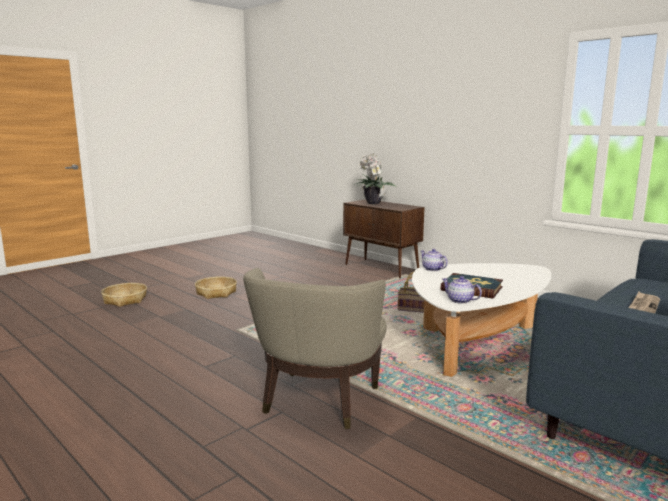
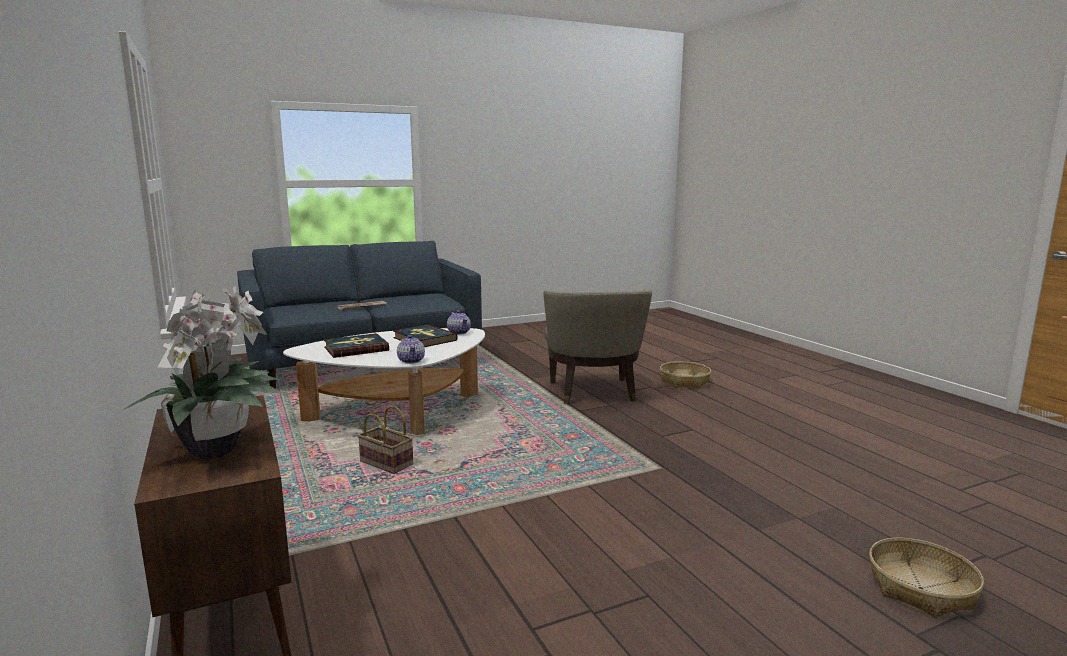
camera: 160 degrees left, 0 degrees up
basket [195,277,237,299] -> basket moved to [660,361,711,388]
beige armchair [243,268,387,429] -> beige armchair turned 135 degrees clockwise [543,288,652,404]
none -> book [324,333,389,358]

